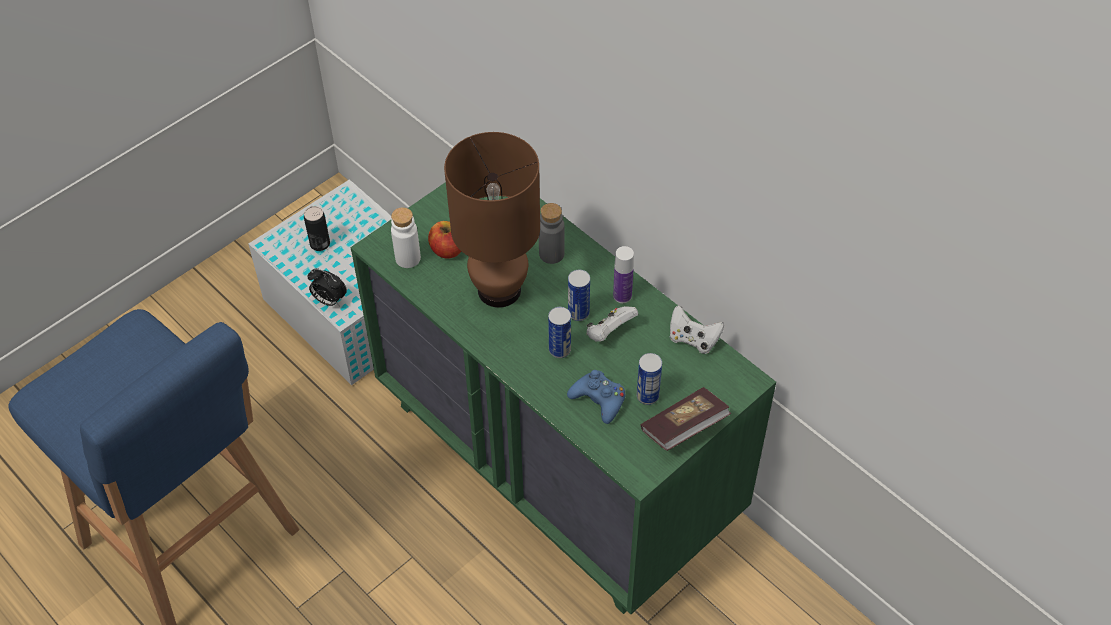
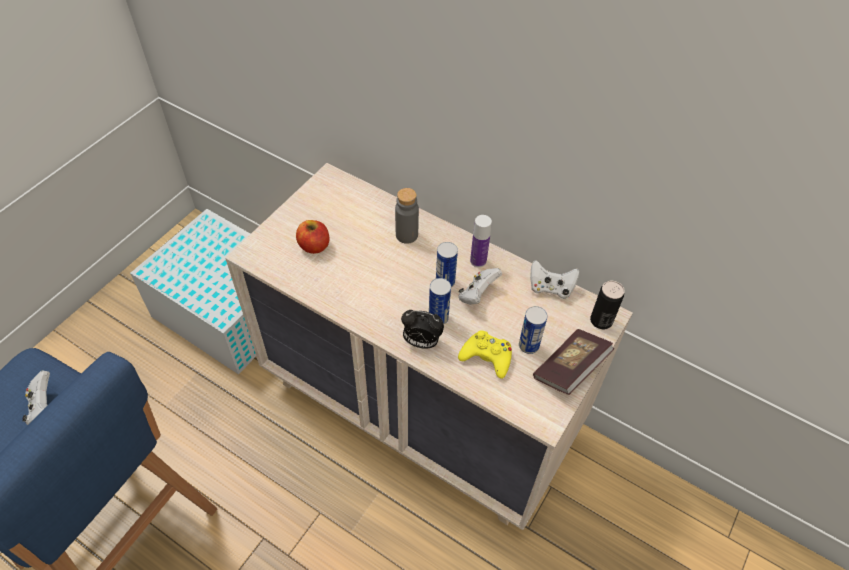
camera: 15 degrees left, 0 degrees up
can [304,206,330,251] -> can moved to [590,281,625,329]
alarm clock [308,268,347,306] -> alarm clock moved to [401,310,444,349]
green dresser [350,182,776,614] -> beige dresser [225,163,633,530]
white bottle [391,207,421,268] -> none
brown table lamp [444,132,540,308] -> none
blue game controller [567,370,625,424] -> yellow game controller [458,330,512,379]
none -> white game controller [22,370,50,425]

